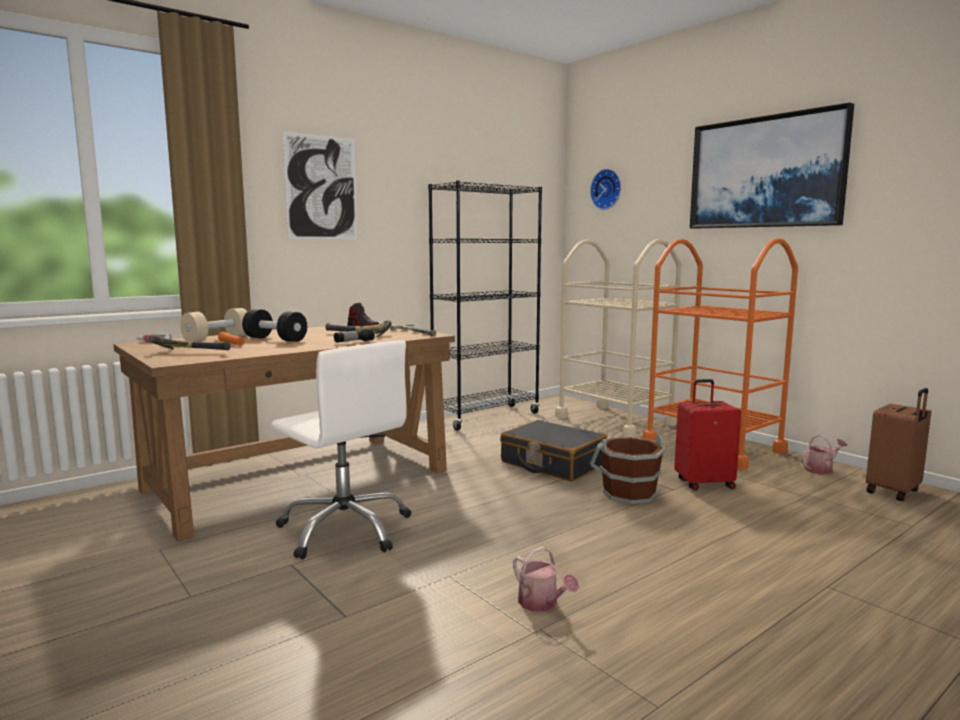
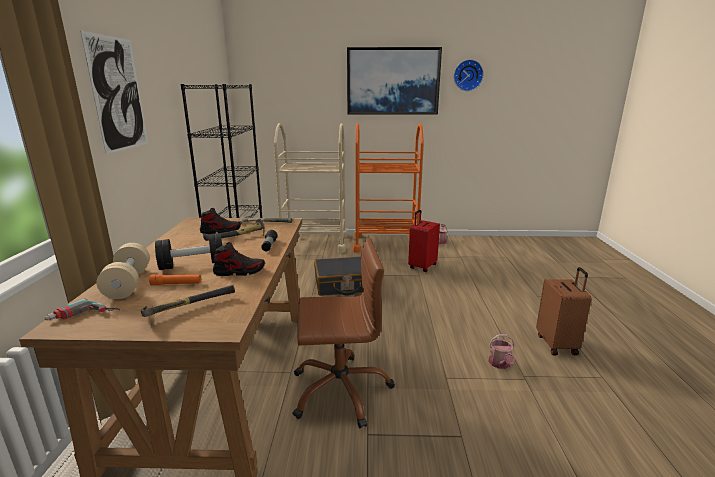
camera: 50 degrees left, 10 degrees up
white office chair [271,341,412,559] -> brown office chair [293,238,395,429]
watering can [513,546,579,612] -> watering can turned 90 degrees clockwise [488,334,515,369]
wall clock [590,169,621,210] -> wall clock moved to [454,59,484,91]
brown bucket [590,435,666,504] -> none
brown suitcase [866,388,931,501] -> brown suitcase moved to [536,267,591,355]
none -> shoe [213,242,265,276]

